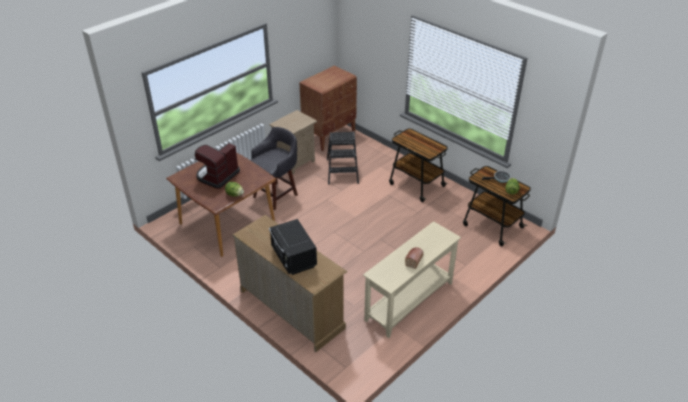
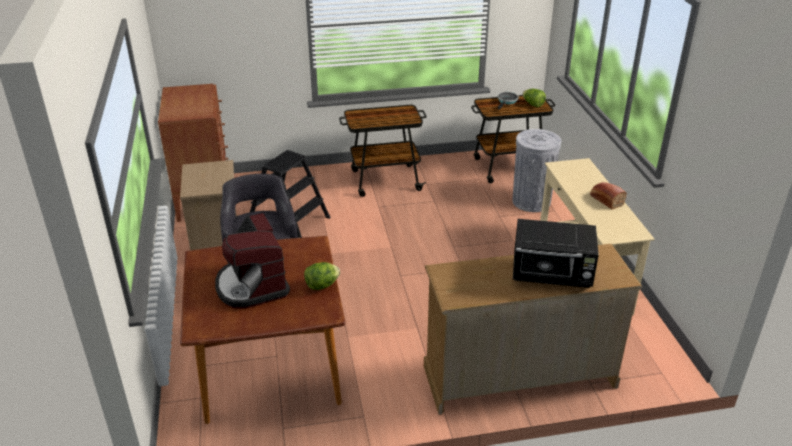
camera: 55 degrees left, 5 degrees down
none -> grey trash can [512,129,561,212]

